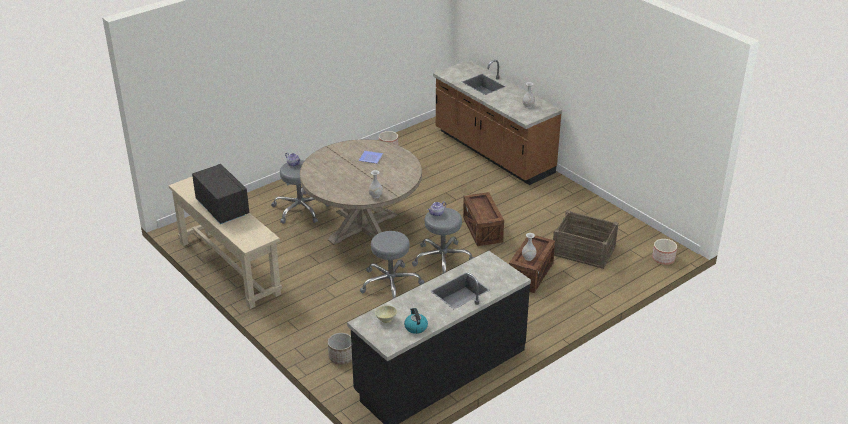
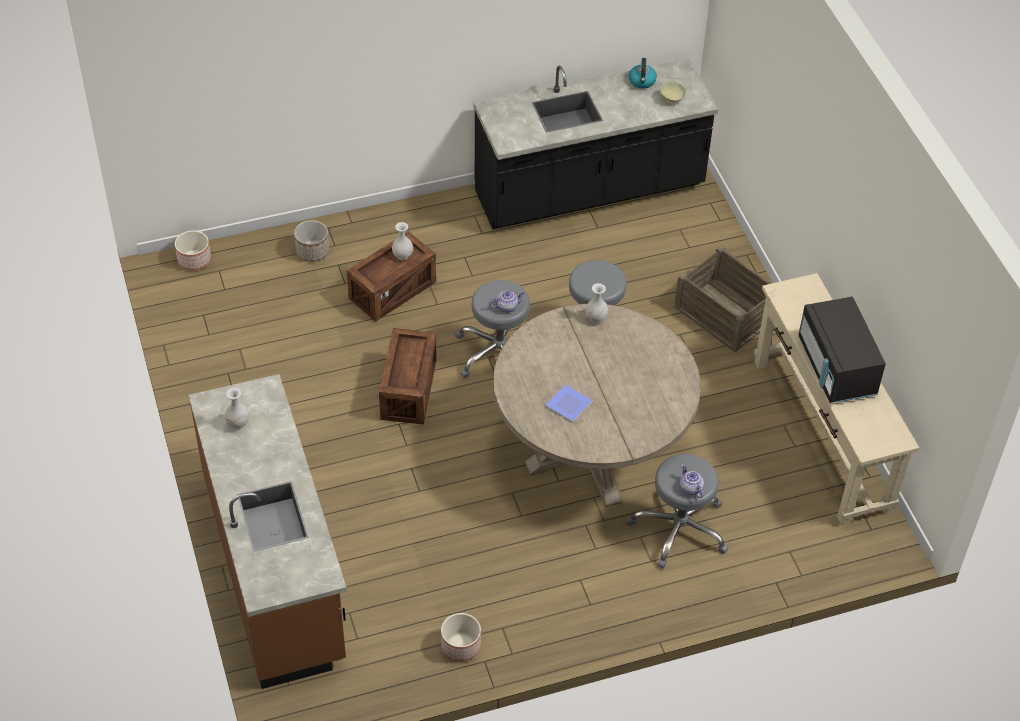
camera: 160 degrees left, 15 degrees up
planter [328,333,352,364] -> planter moved to [294,220,329,262]
crate [553,210,618,269] -> crate moved to [674,245,771,352]

